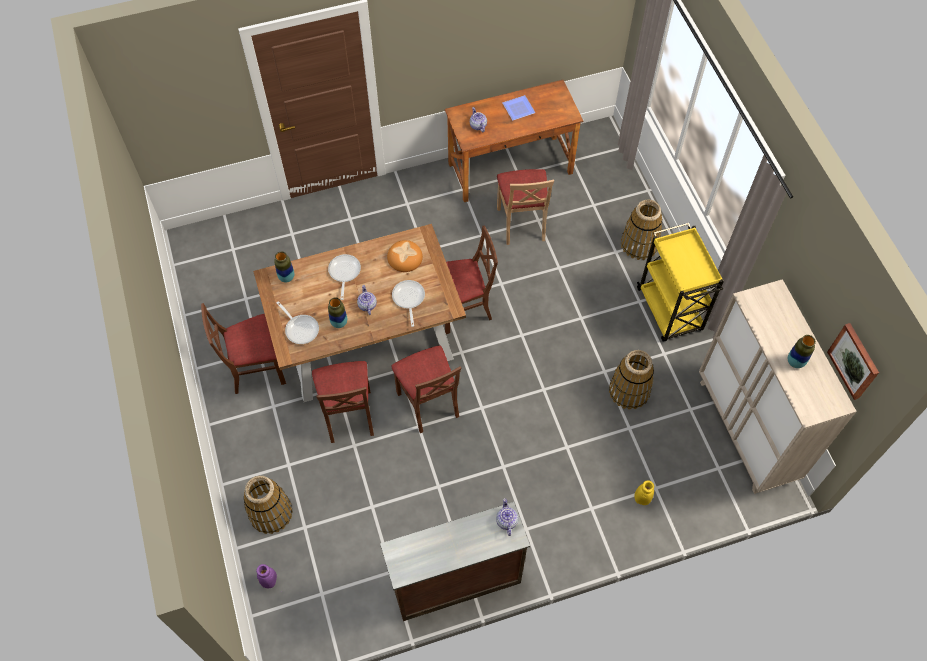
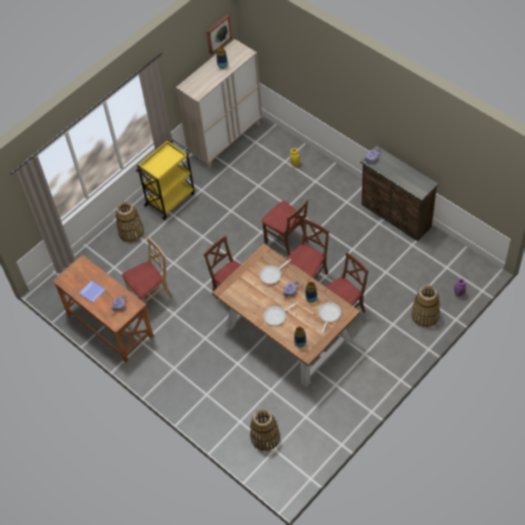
camera: 115 degrees left, 5 degrees down
brown chair [201,303,286,394] -> brown chair moved to [261,199,308,256]
bread [387,240,423,272] -> none
basket [609,350,654,410] -> basket moved to [250,409,280,451]

